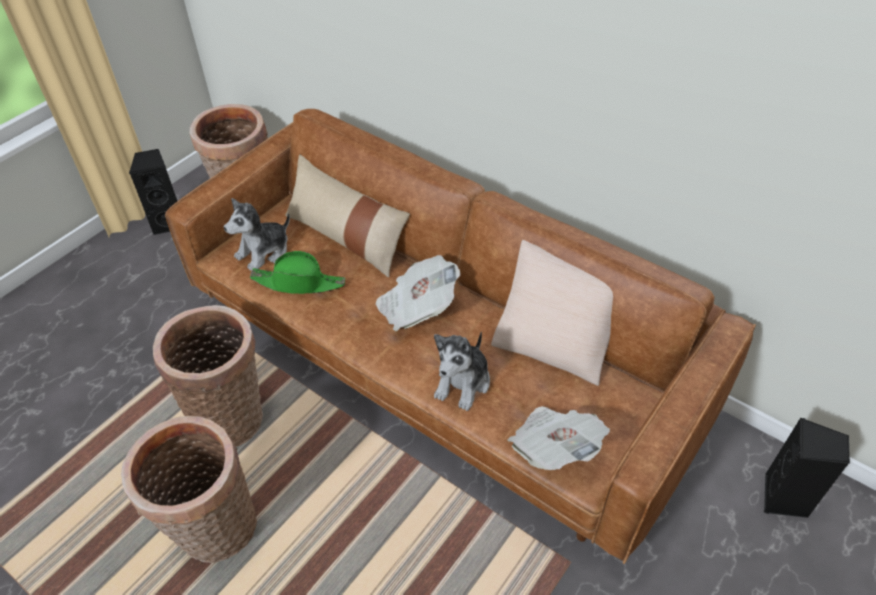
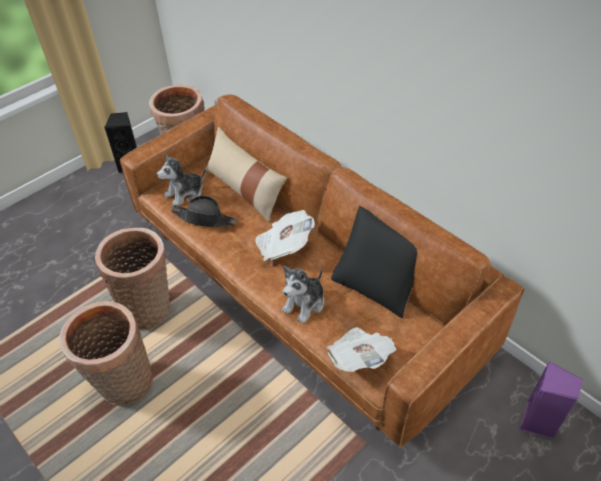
camera: 10 degrees right, 0 degrees up
green hat [250,251,345,294] -> black hat [171,196,237,227]
beige pillow [491,240,613,386] -> black pillow [331,206,417,318]
black speaker [764,418,850,518] -> purple speaker [520,361,583,438]

